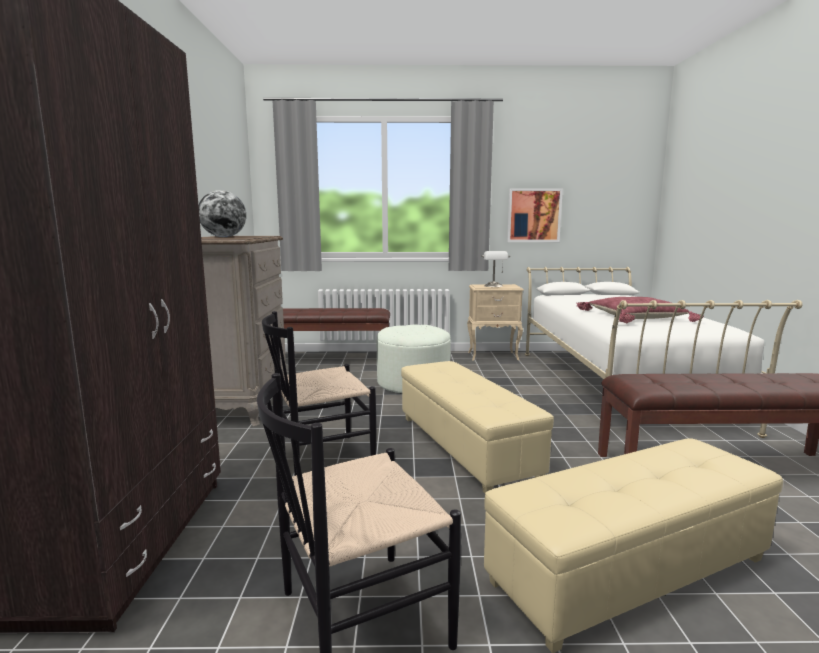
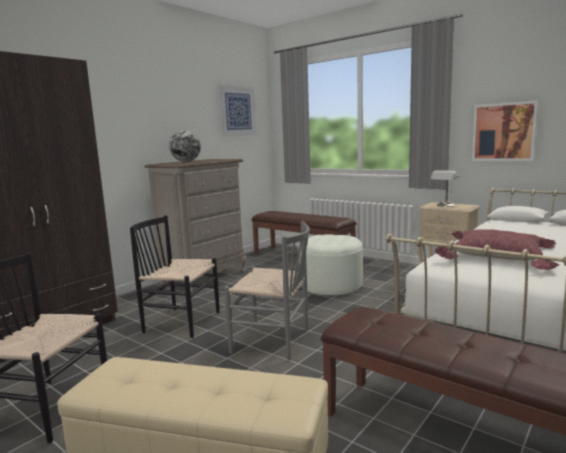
camera: 40 degrees right, 0 degrees up
beige ottoman [401,361,554,493] -> grey chair [224,221,310,360]
none -> picture [218,85,256,137]

